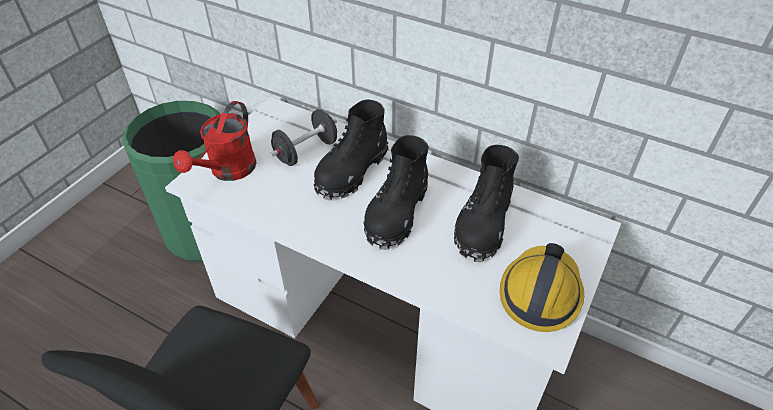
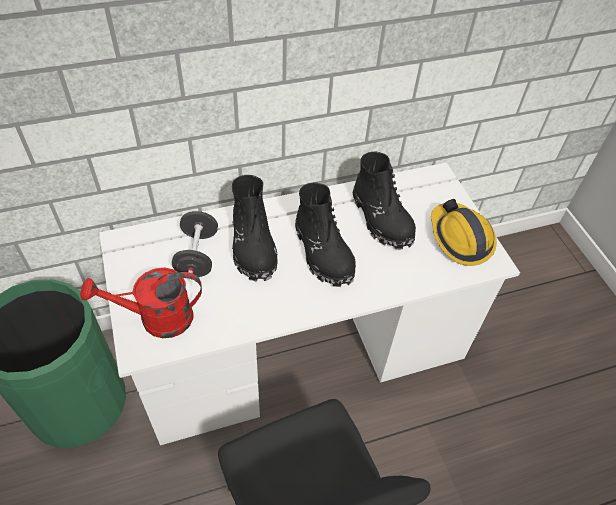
camera: 50 degrees left, 5 degrees up
red watering can [173,101,257,181] -> red watering can turned 105 degrees clockwise [80,268,202,338]

